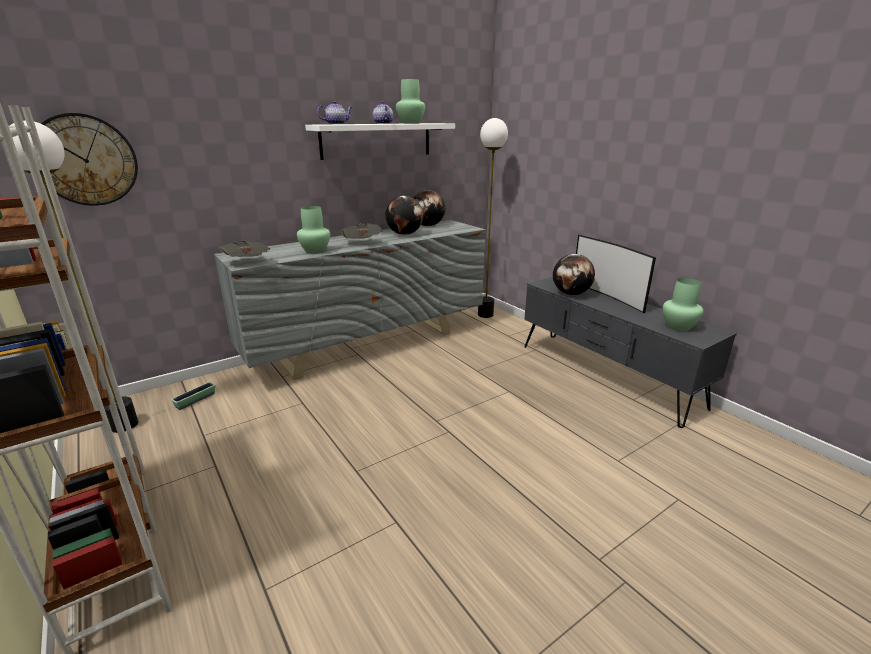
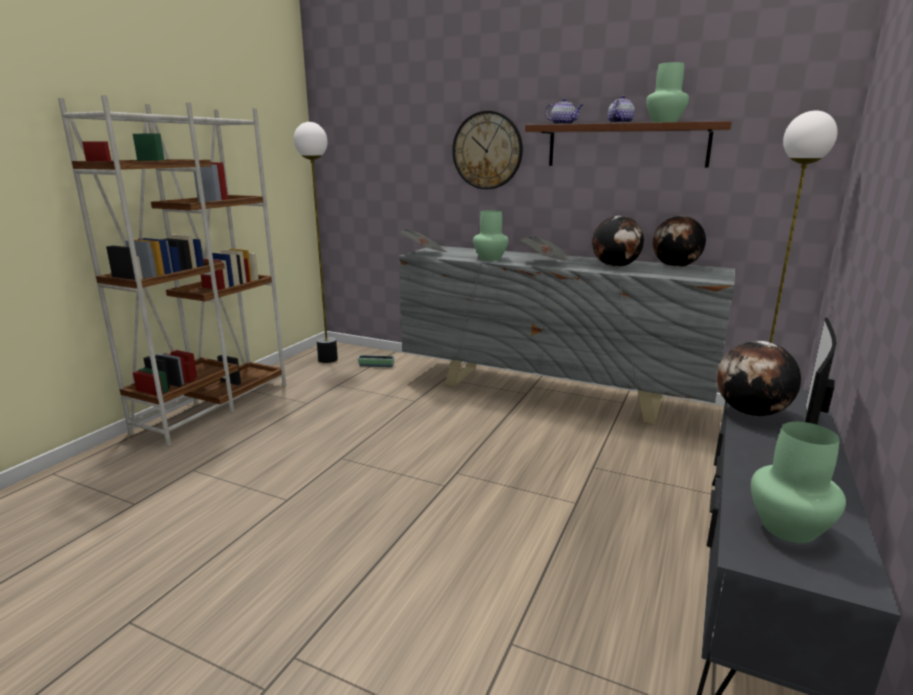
camera: 60 degrees right, 5 degrees down
wall clock [41,113,138,206] -> wall clock moved to [452,111,523,189]
white shelf [305,123,455,160] -> brown shelf [525,121,732,168]

